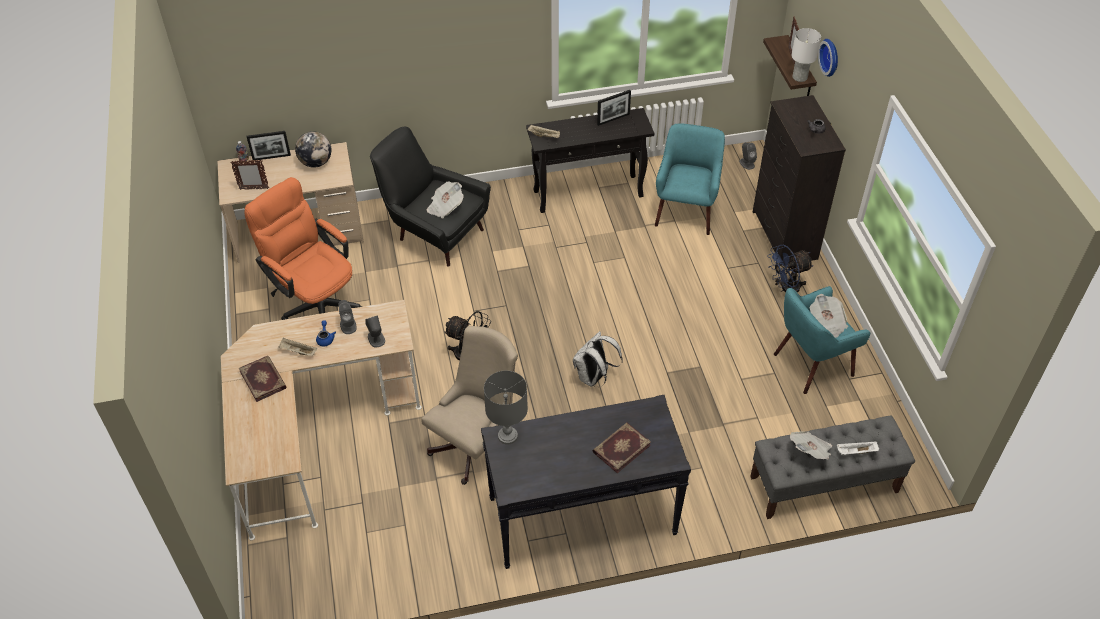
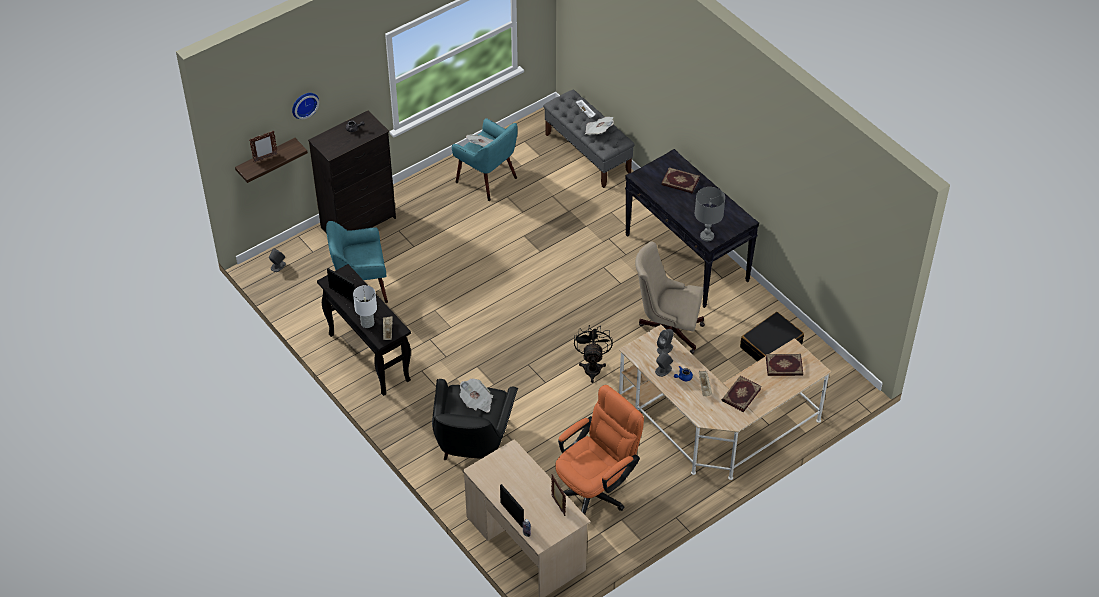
camera: 115 degrees left, 0 degrees up
orange office chair [244,177,362,320] -> orange office chair turned 150 degrees counterclockwise [555,385,644,515]
globe [295,131,331,167] -> none
white backpack [573,331,623,387] -> none
blue fan [768,245,813,293] -> none
white table lamp [791,28,821,82] -> white table lamp moved to [353,285,377,328]
none -> black suitcase [740,312,804,361]
none -> book [766,354,803,376]

